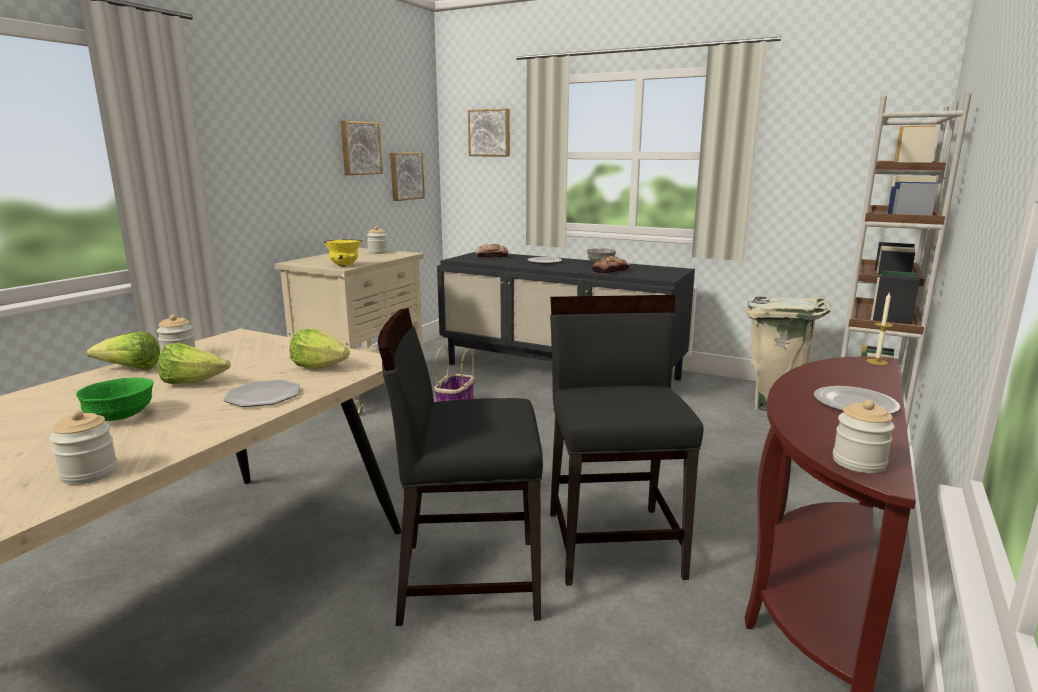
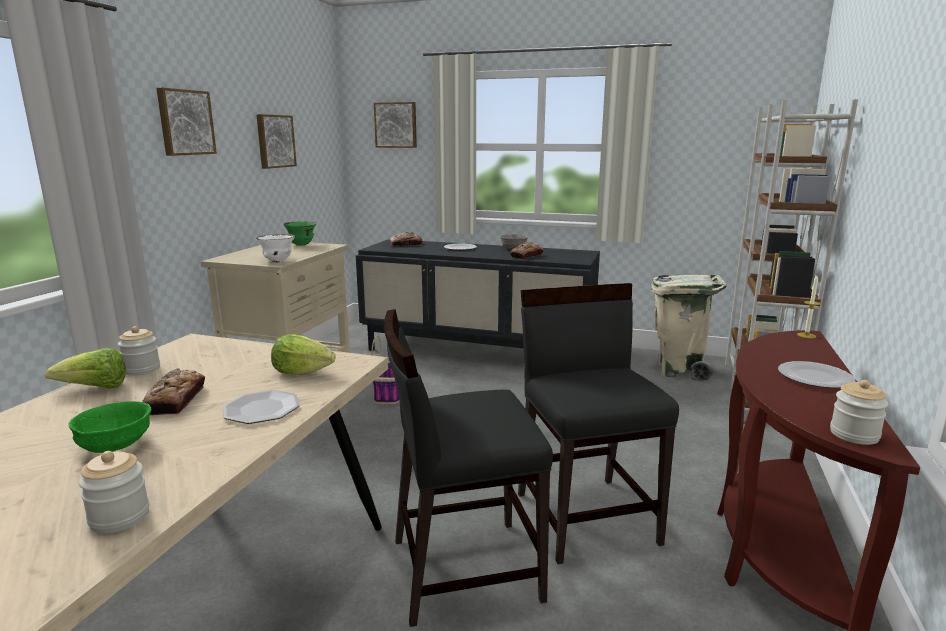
camera: 10 degrees left, 0 degrees up
lettuce [158,342,231,384] -> bread [142,368,205,415]
yellow bowl [324,239,363,267] -> white bowl [256,234,296,262]
jar [367,226,388,254] -> green bowl [283,221,316,246]
picture [390,152,425,201] -> picture moved to [156,88,217,156]

